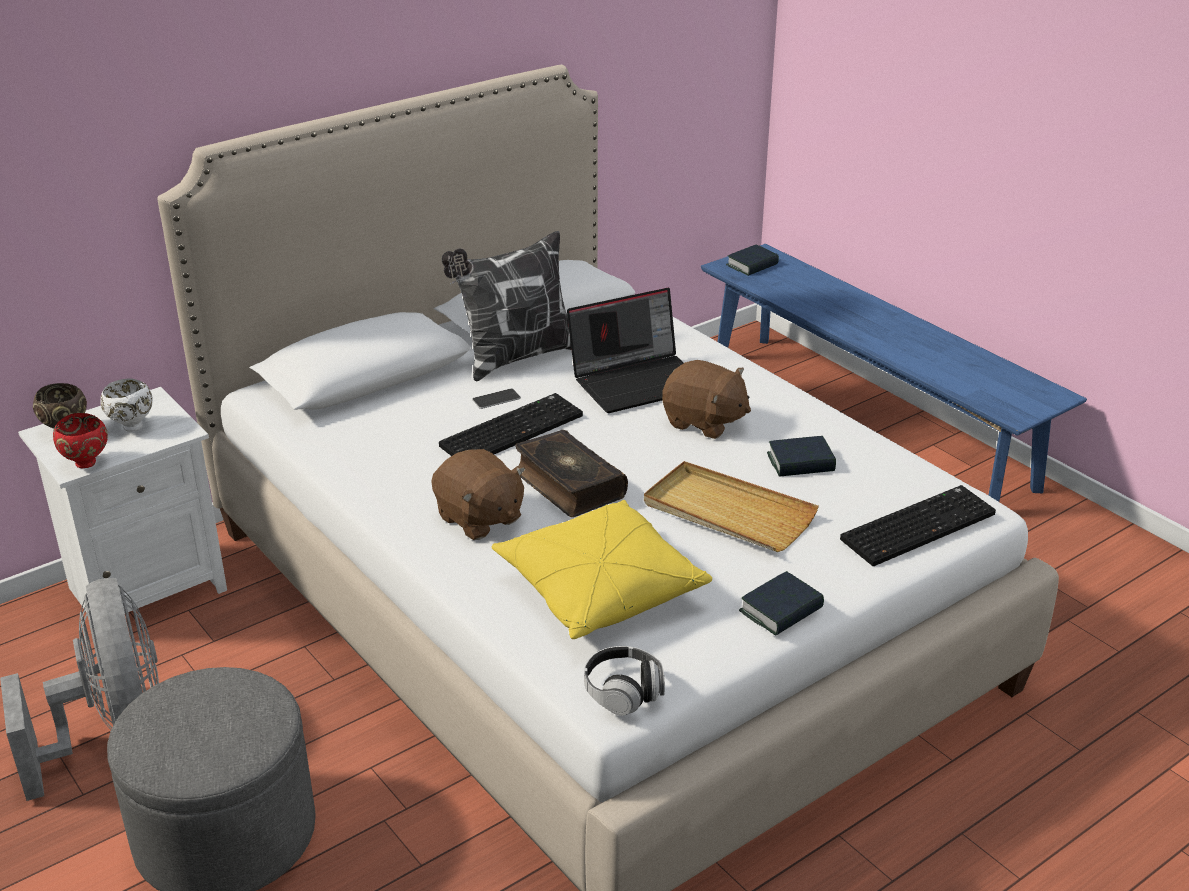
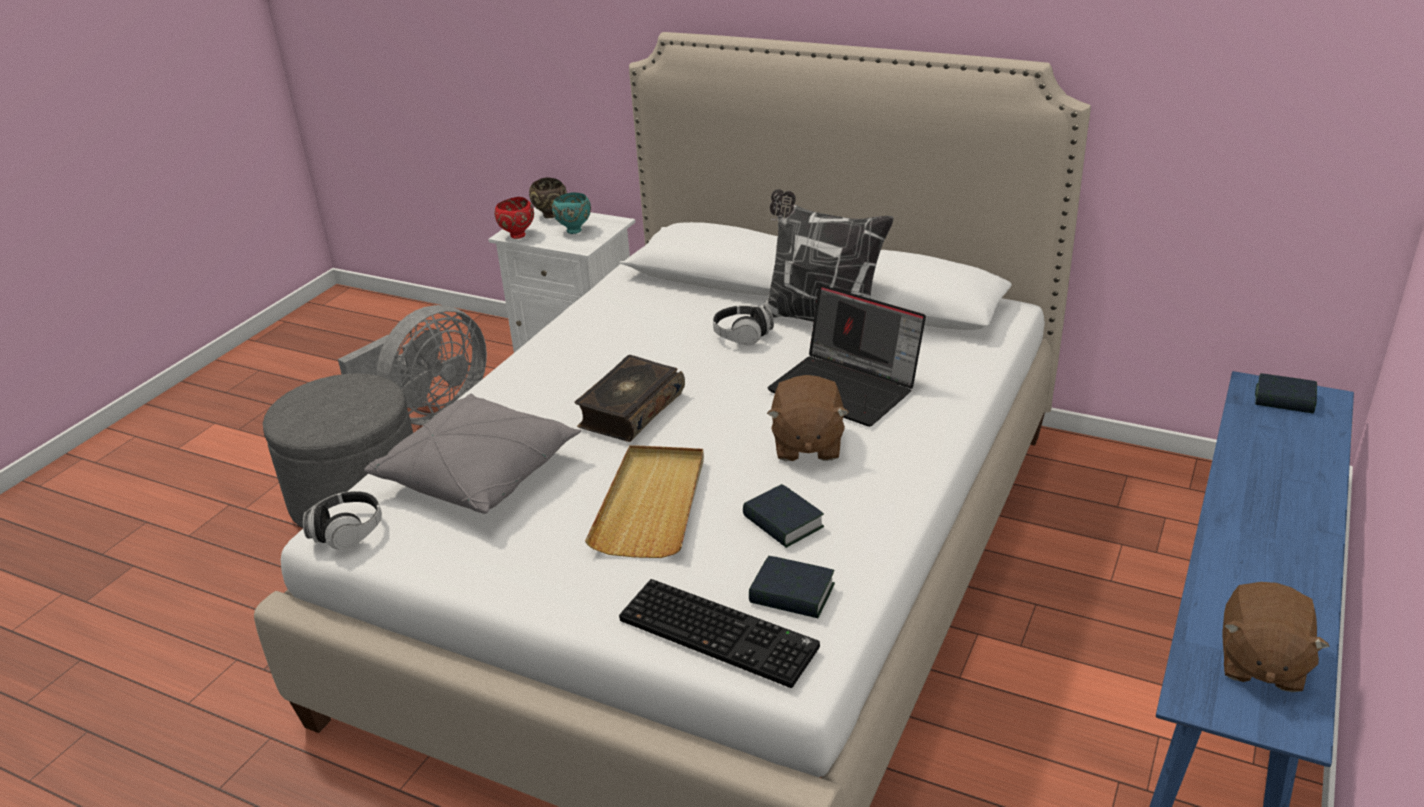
camera: 65 degrees right, 0 degrees up
white bowl [100,378,153,432] -> turquoise bowl [552,192,591,234]
brown plush toy [431,449,526,540] -> brown plush toy moved to [1222,582,1329,692]
keyboard [439,393,583,456] -> none
phone [472,388,521,409] -> headphones [713,305,774,346]
yellow pillow [492,500,712,639] -> grey pillow [364,393,581,514]
book [739,571,824,636] -> book moved to [749,556,835,618]

